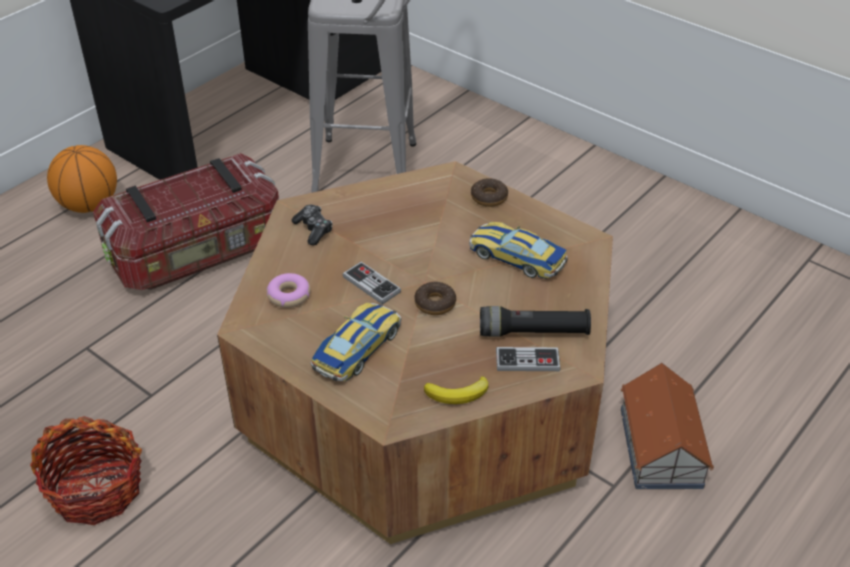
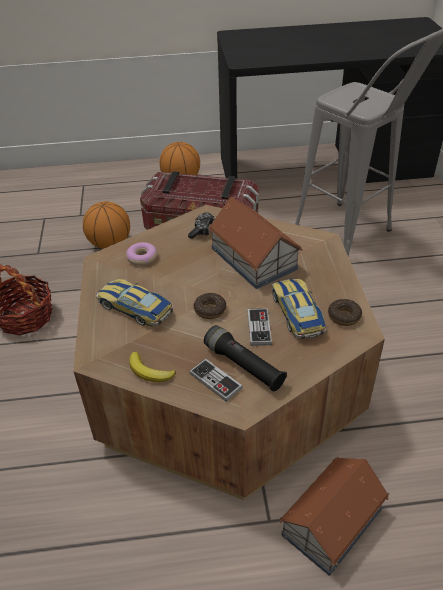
camera: 45 degrees right, 0 degrees up
toy car [310,303,401,381] -> toy car turned 135 degrees counterclockwise [97,279,173,327]
game controller [343,262,401,305] -> game controller moved to [247,308,272,346]
donut [471,178,508,207] -> donut moved to [328,299,362,326]
none -> basketball [83,201,130,249]
none -> toy house [208,197,303,289]

